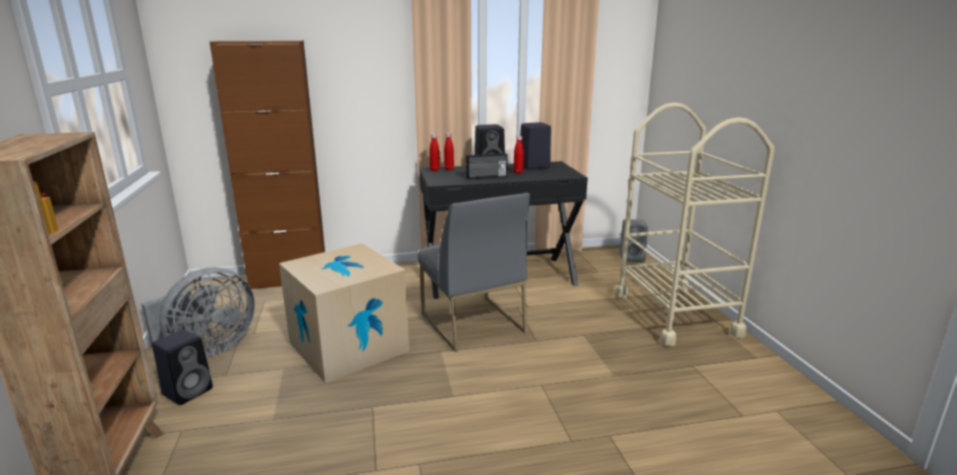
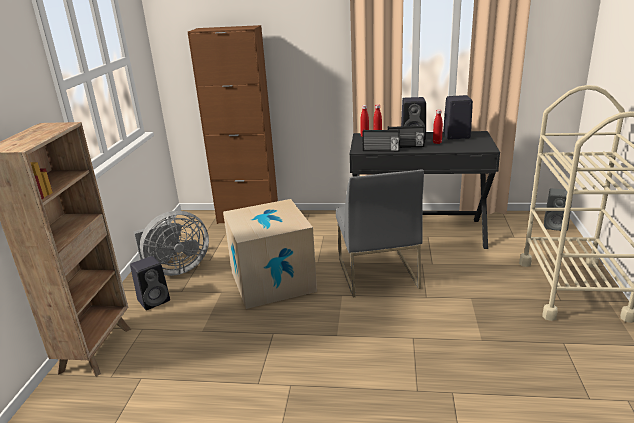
camera: 20 degrees right, 5 degrees up
none -> radio [362,129,400,152]

